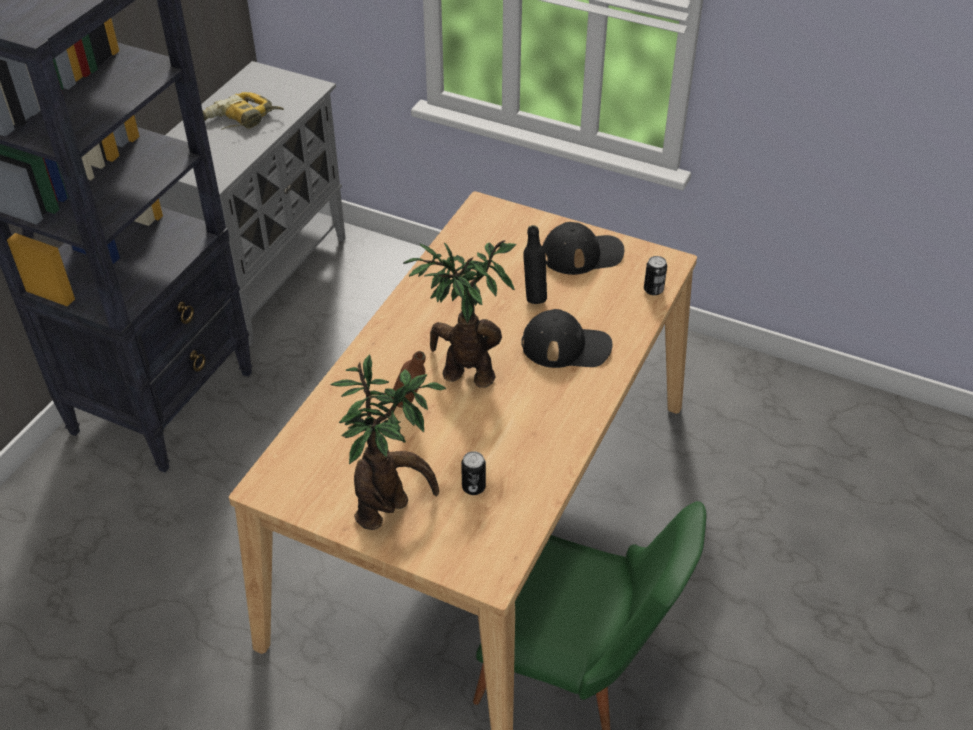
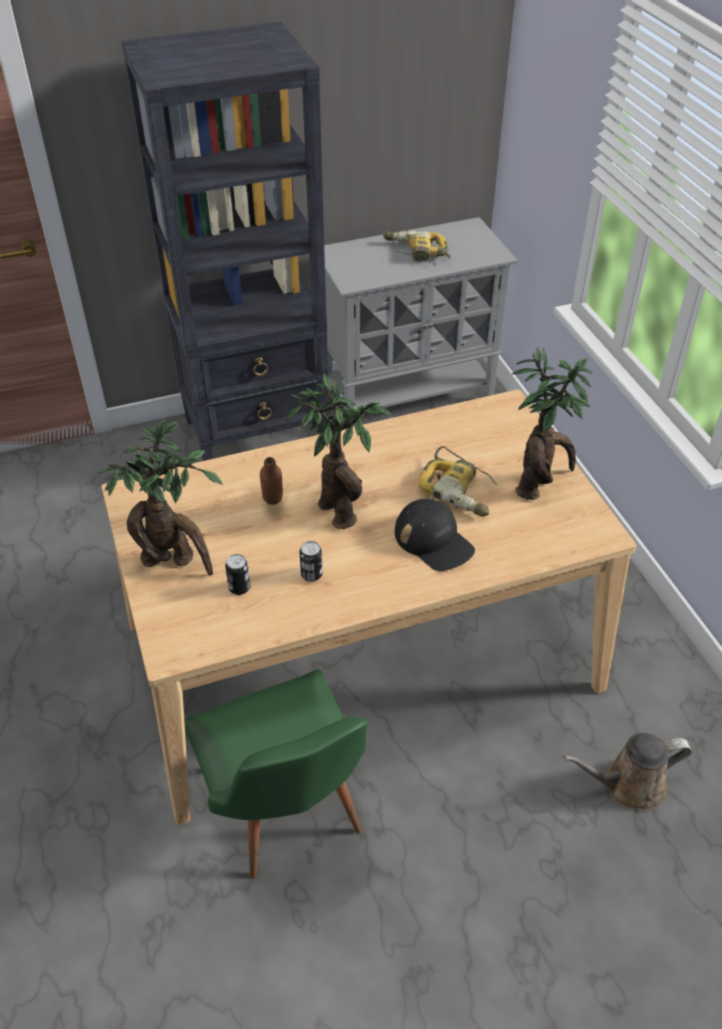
camera: 45 degrees right, 0 degrees up
black bottle [523,225,547,304] -> power drill [418,446,497,517]
black cap [542,222,624,275] -> potted plant [512,348,593,500]
can [644,256,667,295] -> can moved to [299,541,323,582]
none -> brown watering can [564,733,692,811]

